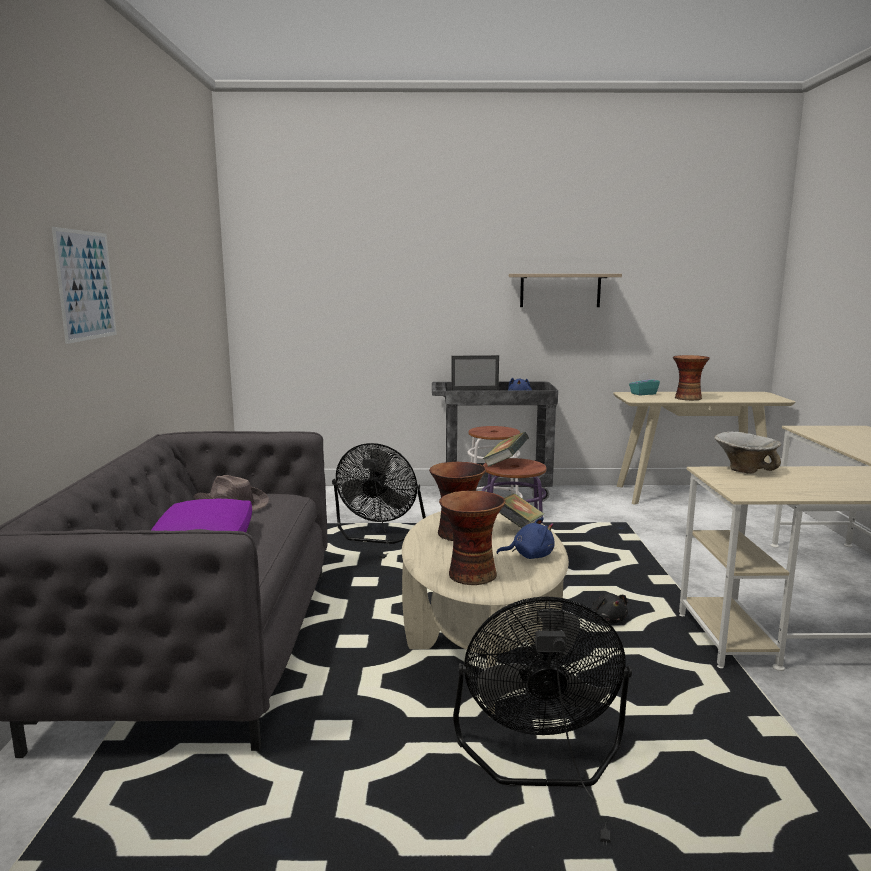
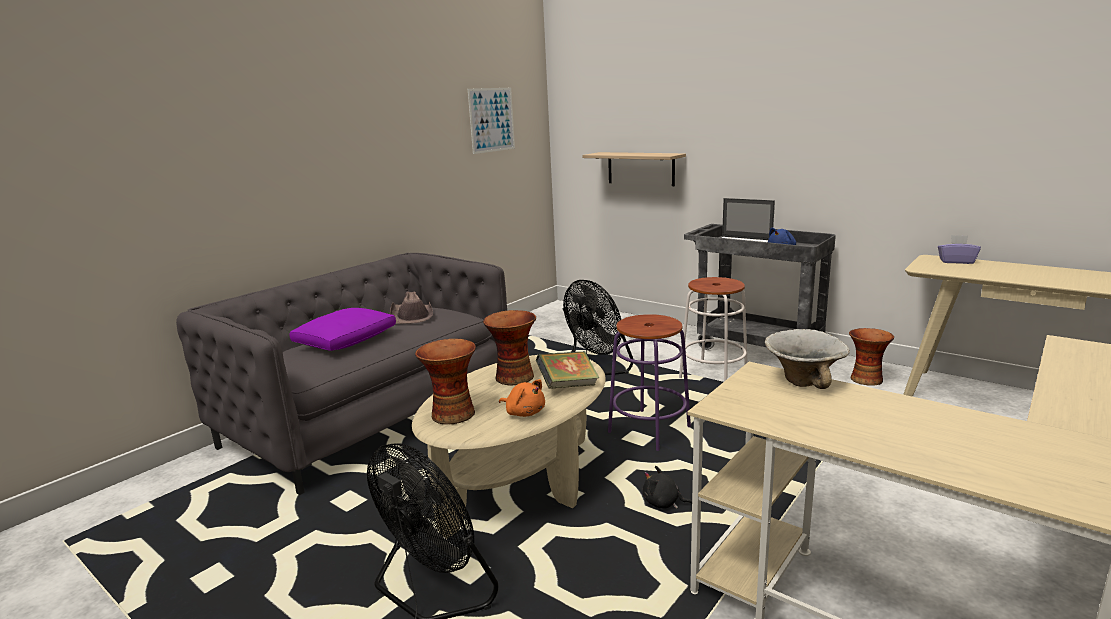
camera: 40 degrees right, 5 degrees up
picture [52,227,117,344] -> picture moved to [468,88,515,154]
book [483,432,529,467] -> none
blue plush toy [496,517,555,559] -> orange plush toy [499,379,545,417]
shelf [509,274,622,307] -> shelf moved to [582,152,686,186]
black plush toy [590,593,628,624] -> black plush toy turned 90 degrees clockwise [643,466,692,509]
turquoise tissue box [629,374,660,395] -> purple tissue box [938,235,981,264]
vase [673,355,710,400] -> vase moved to [849,328,894,386]

